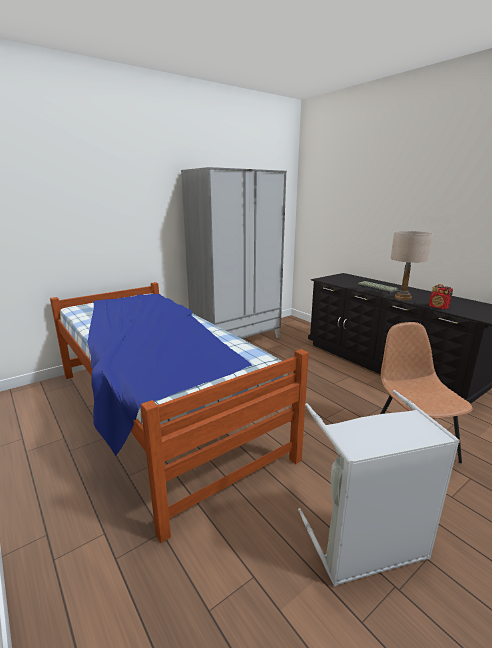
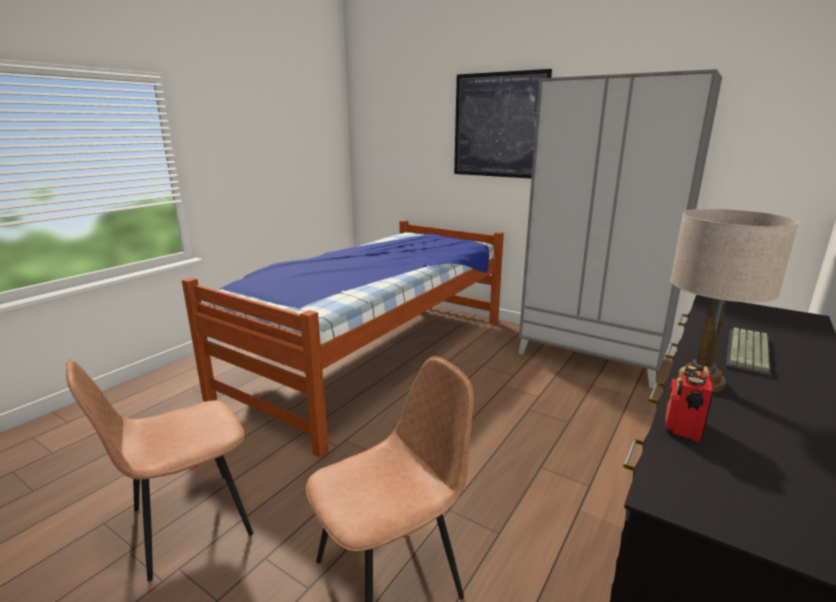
camera: 70 degrees right, 0 degrees up
grey laundry basket [298,390,460,586] -> brown chair [66,359,253,581]
none -> picture [454,69,552,179]

